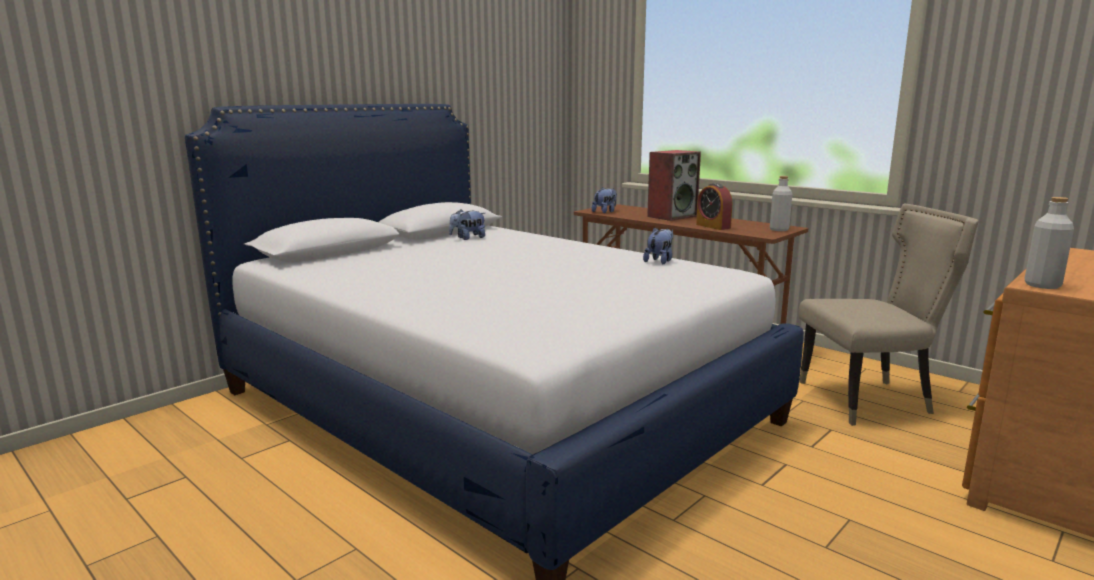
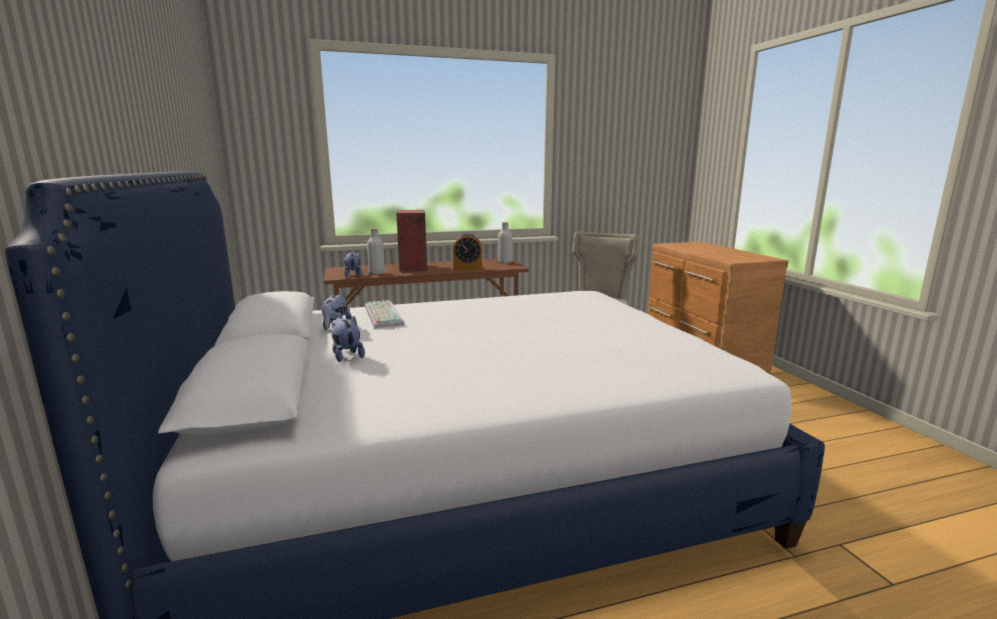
camera: 60 degrees left, 0 degrees up
plush toy [643,227,673,264] -> plush toy moved to [332,316,365,362]
grey bottle [1024,197,1074,289] -> grey bottle moved to [367,229,385,275]
none -> keyboard [365,300,405,328]

